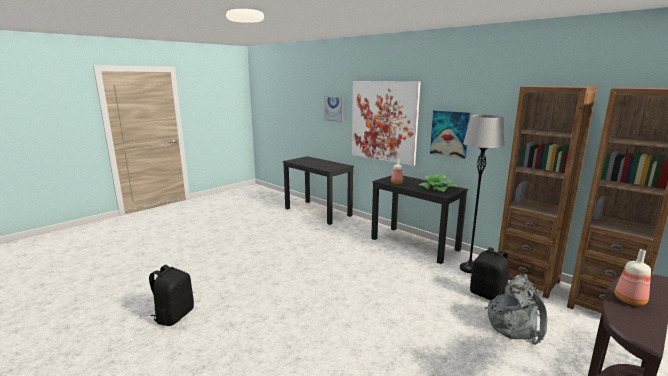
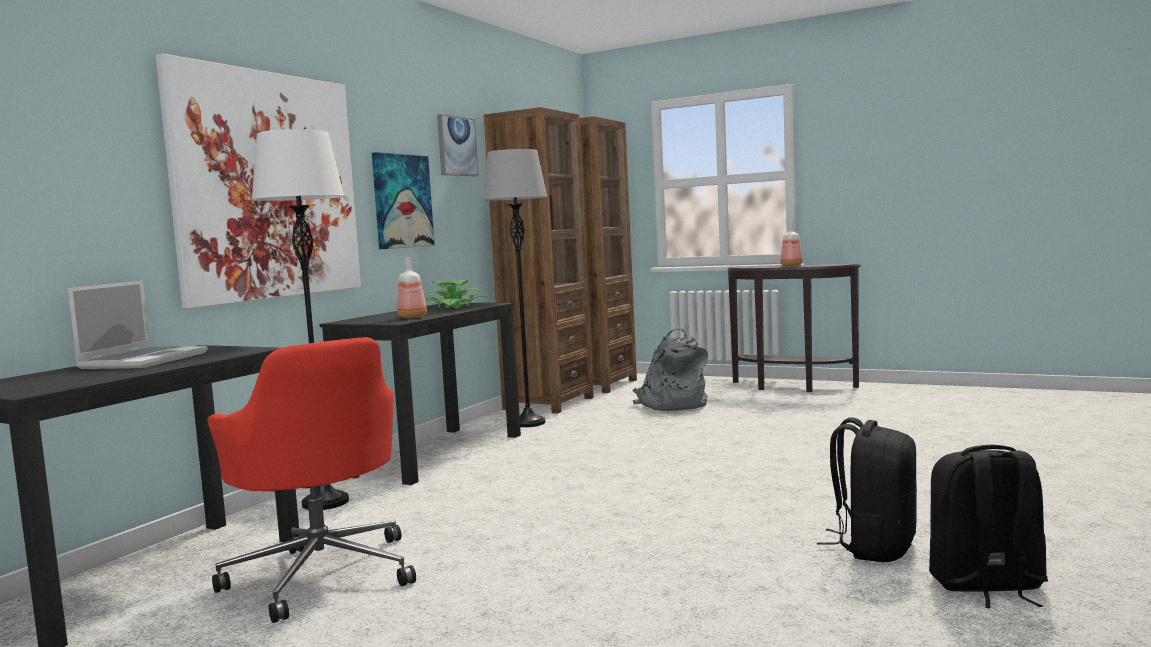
camera: 105 degrees left, 10 degrees down
picture [325,96,343,122] -> picture moved to [437,114,479,177]
black backpack [470,247,509,300] -> black backpack moved to [817,417,917,562]
none -> laptop [68,281,208,369]
none -> red office chair [207,337,416,623]
none -> white floor lamp [252,129,349,510]

